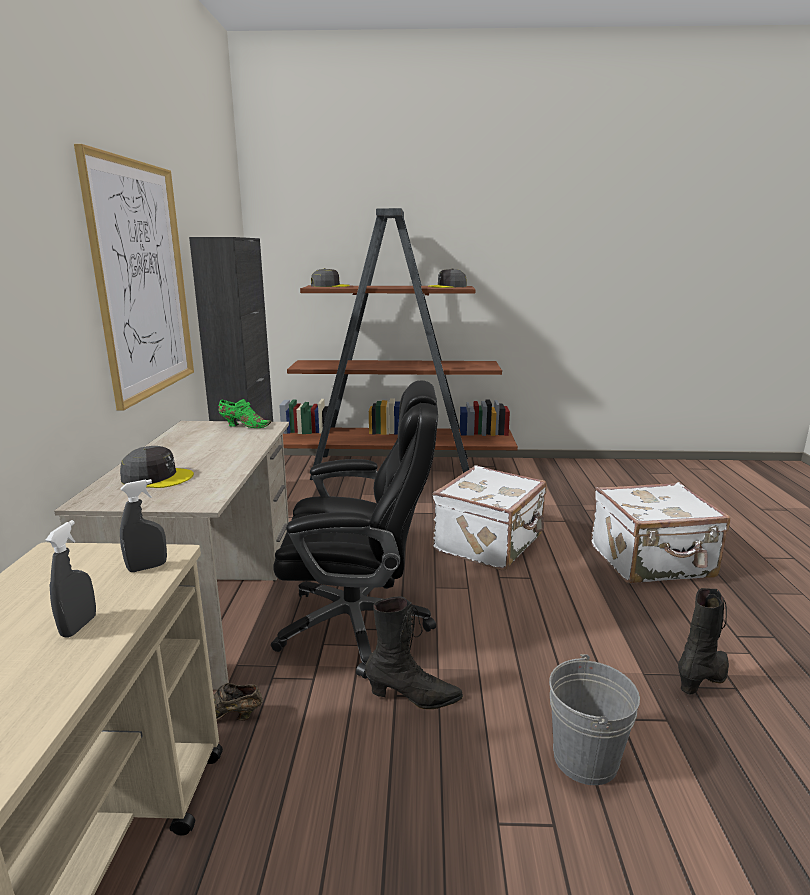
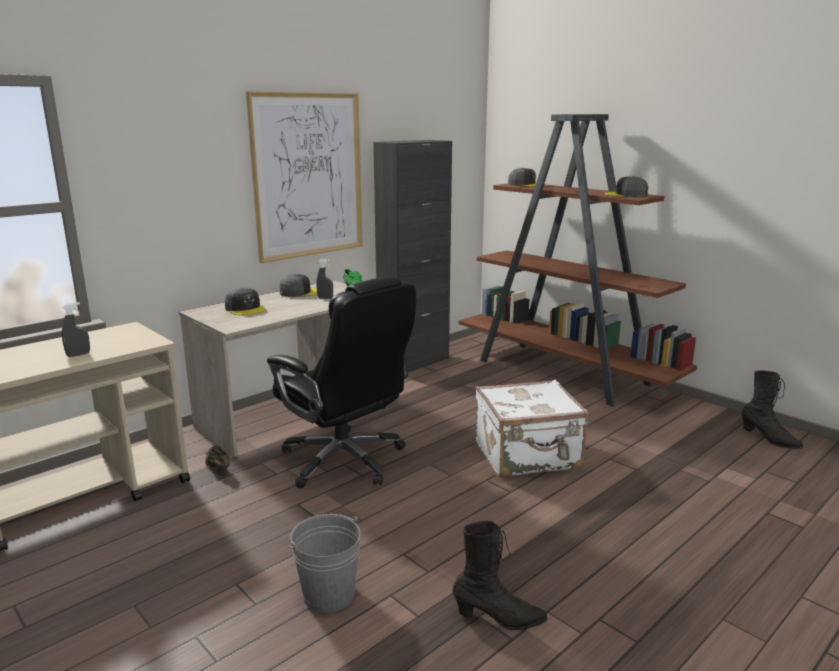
camera: 45 degrees right, 0 degrees up
grey spray bottle [120,479,167,572] -> grey spray bottle moved to [316,259,333,299]
black boot [365,597,463,709] -> black boot moved to [742,370,803,449]
white suitcase [591,482,730,584] -> none
none -> grey cap [280,274,317,297]

